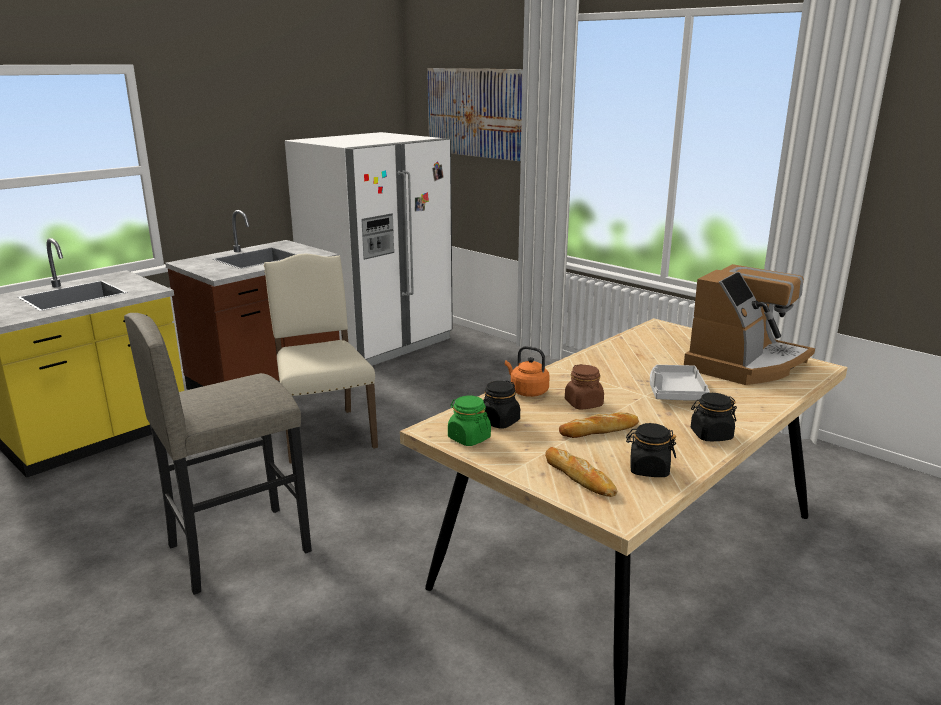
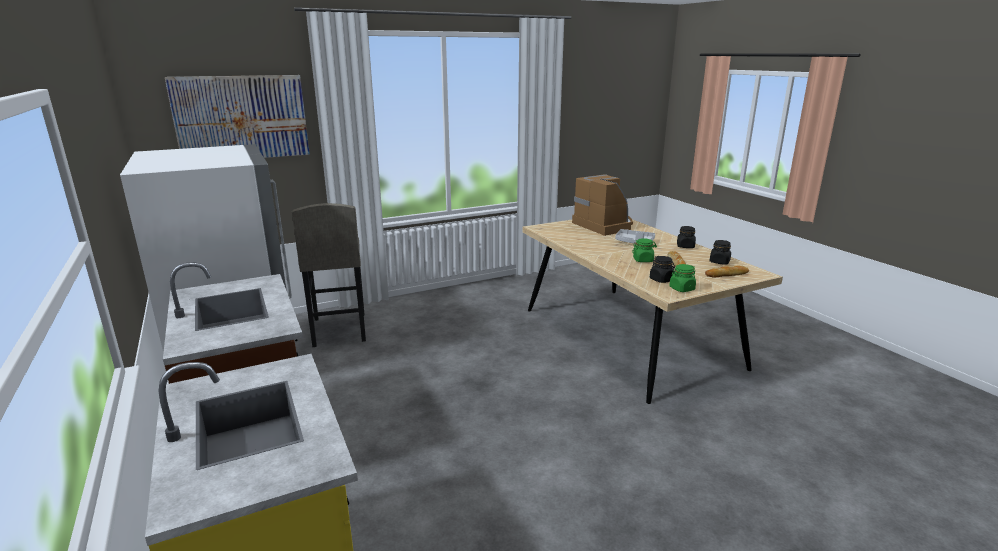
camera: 70 degrees left, 0 degrees up
grey stool [124,313,312,595] -> grey stool moved to [292,203,366,347]
beige chair [264,253,378,464] -> none
orange kettle [505,346,550,397] -> none
brown jar [565,364,604,410] -> green jar [632,238,657,262]

